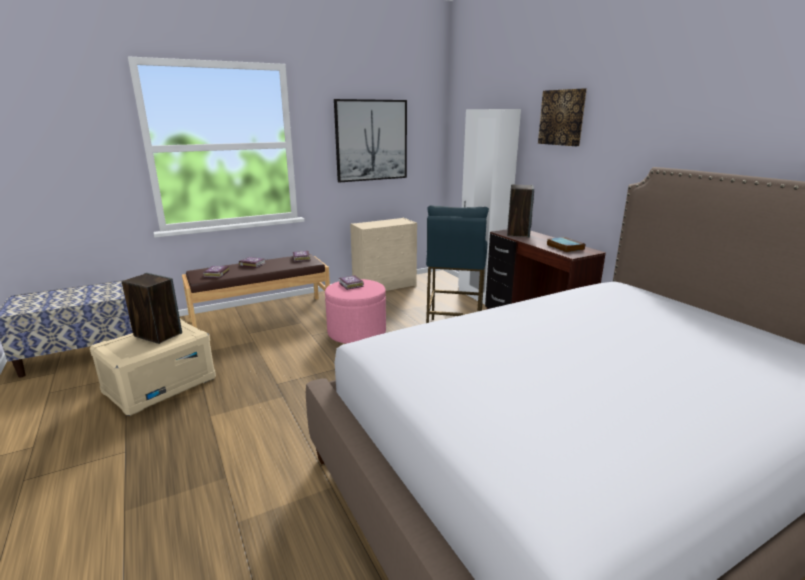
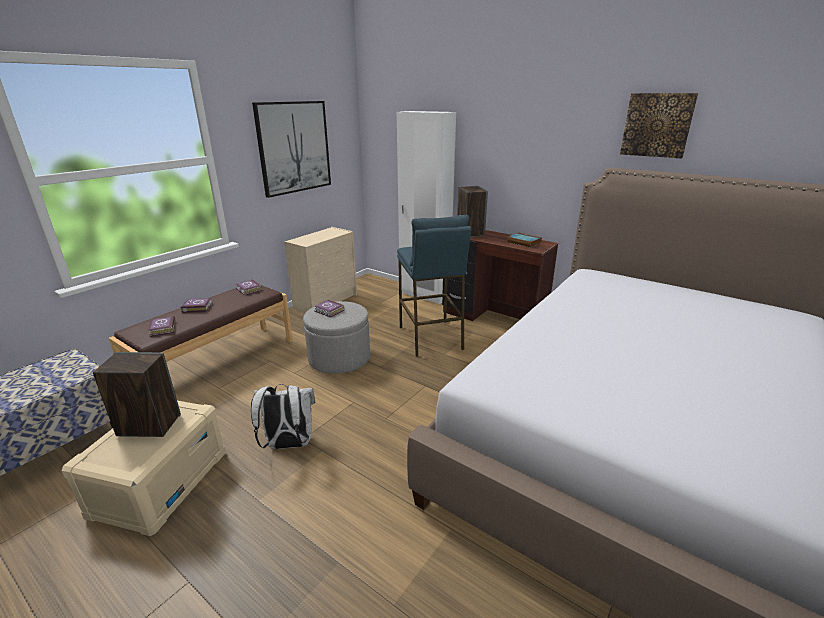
camera: 25 degrees left, 5 degrees up
pink ottoman [325,279,386,344] -> grey ottoman [303,301,370,374]
picture [538,88,587,146] -> picture moved to [620,93,698,158]
none -> white backpack [251,384,315,449]

